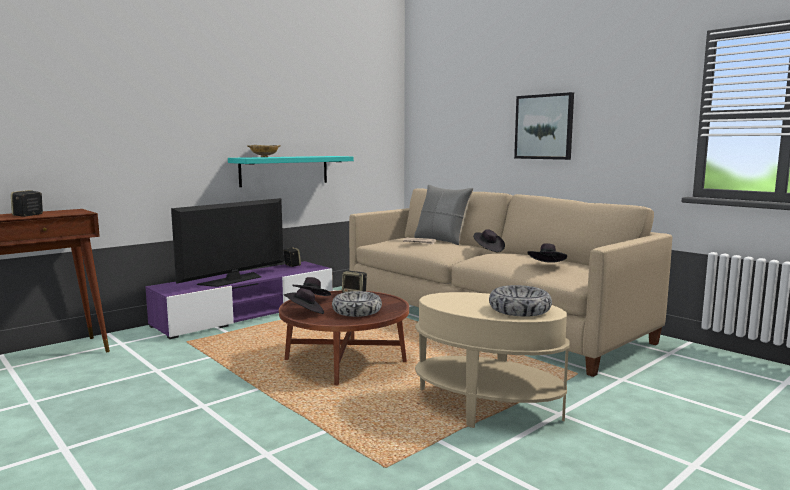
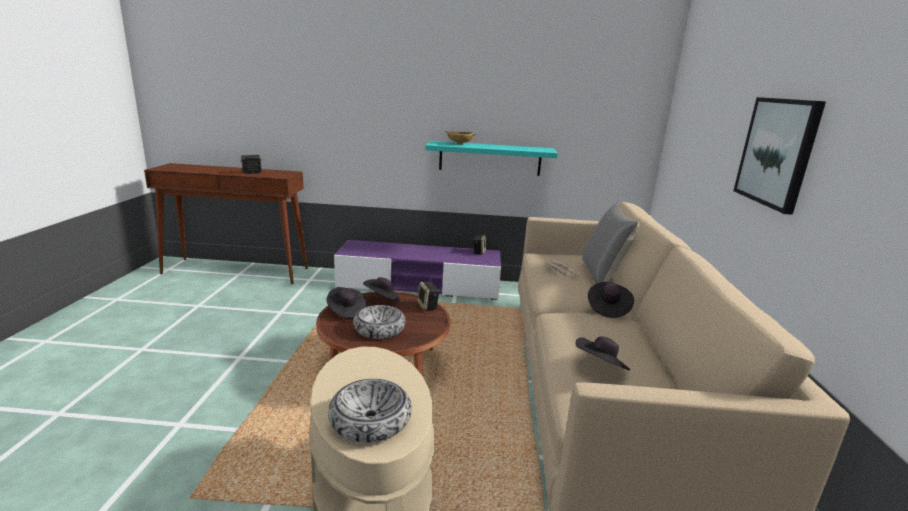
camera: 45 degrees right, 10 degrees up
television [171,198,283,287] -> none

